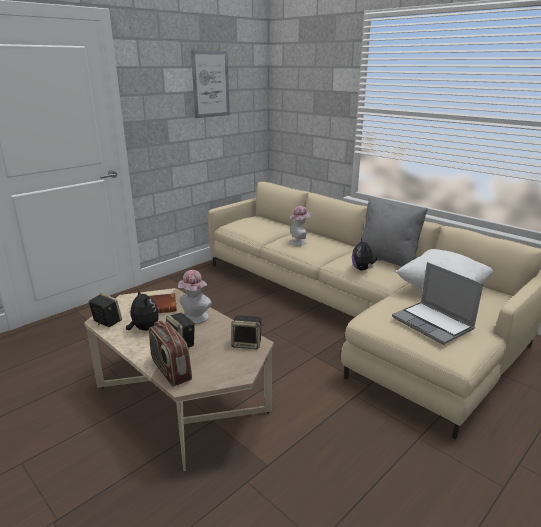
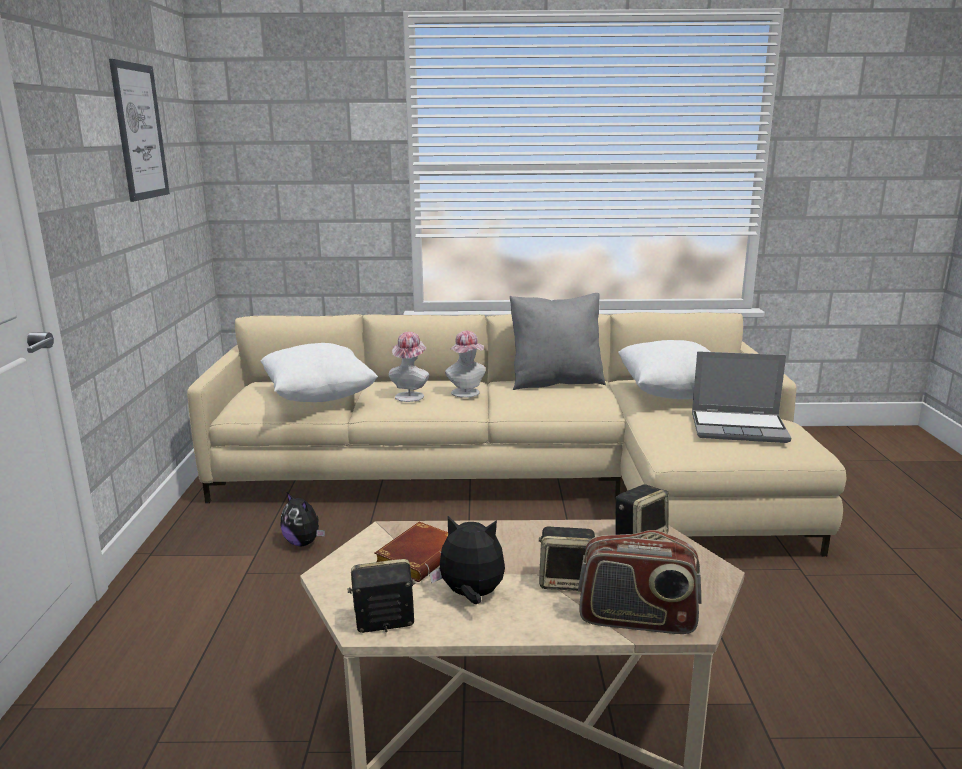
camera: 45 degrees left, 5 degrees down
hat [178,270,212,324] -> hat moved to [445,331,486,398]
plush toy [352,238,377,271] -> plush toy moved to [281,492,325,547]
none -> white pillow [261,343,378,402]

